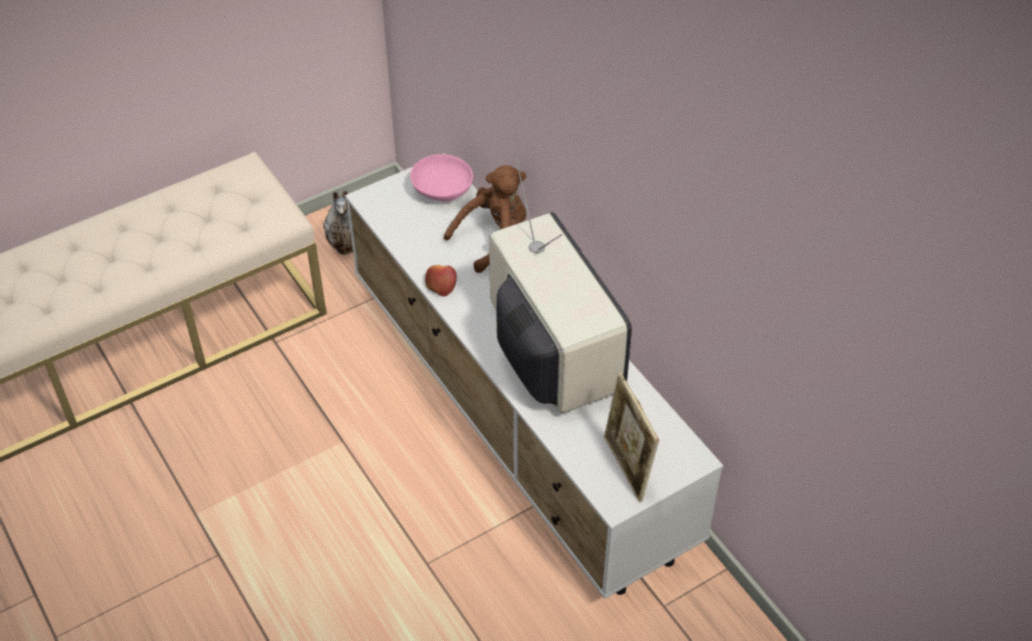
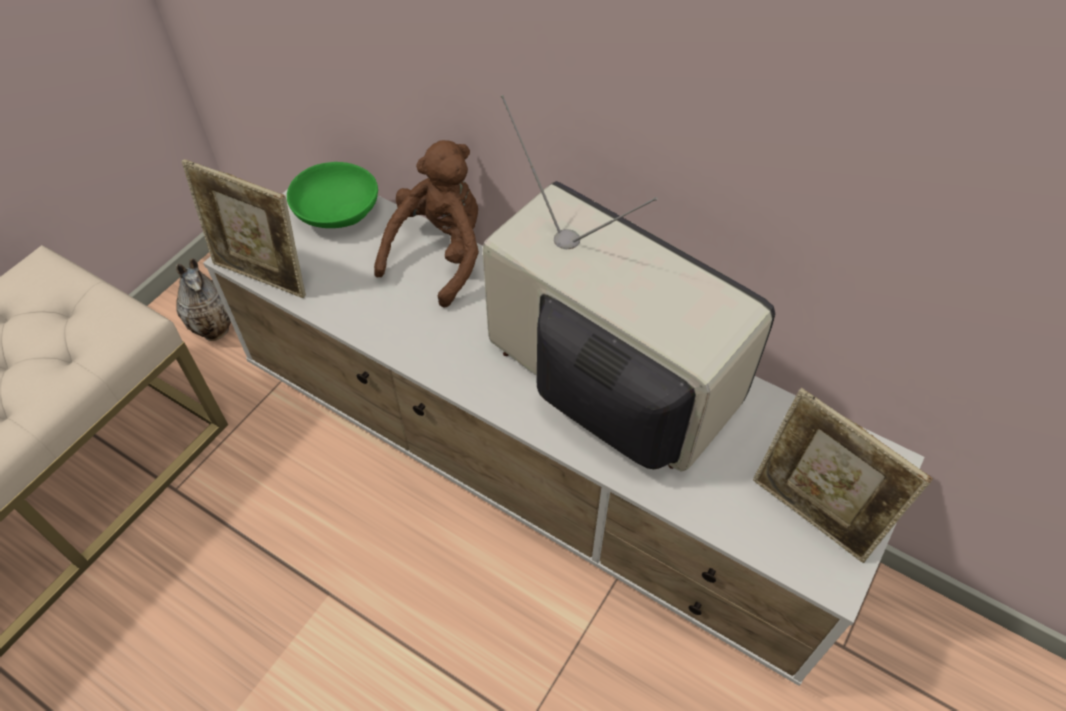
camera: 25 degrees left, 5 degrees up
pink bowl [410,154,473,201] -> green bowl [287,162,378,228]
apple [425,265,457,297] -> none
none -> picture frame [181,159,306,298]

